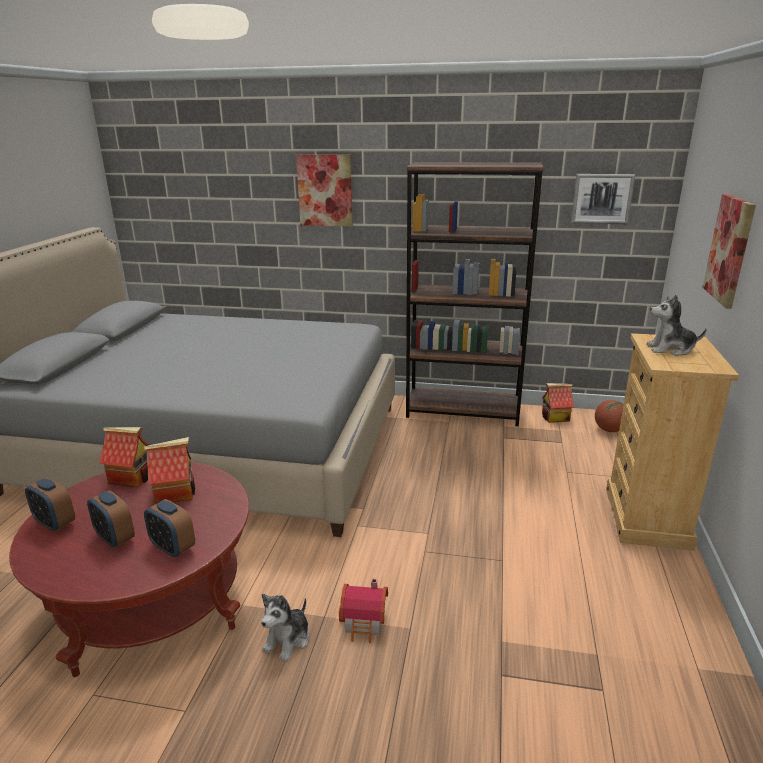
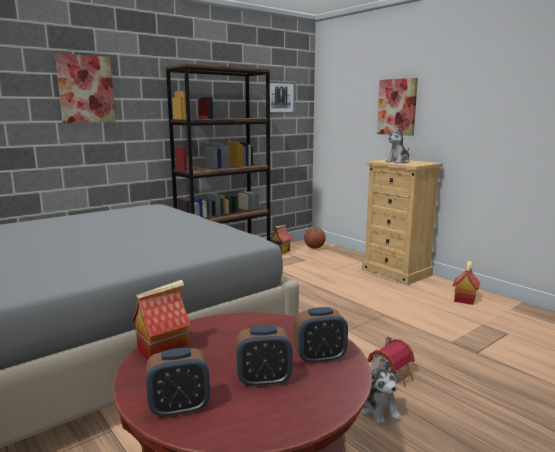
camera: 50 degrees left, 10 degrees down
toy house [144,437,195,504] -> toy house moved to [453,261,480,305]

